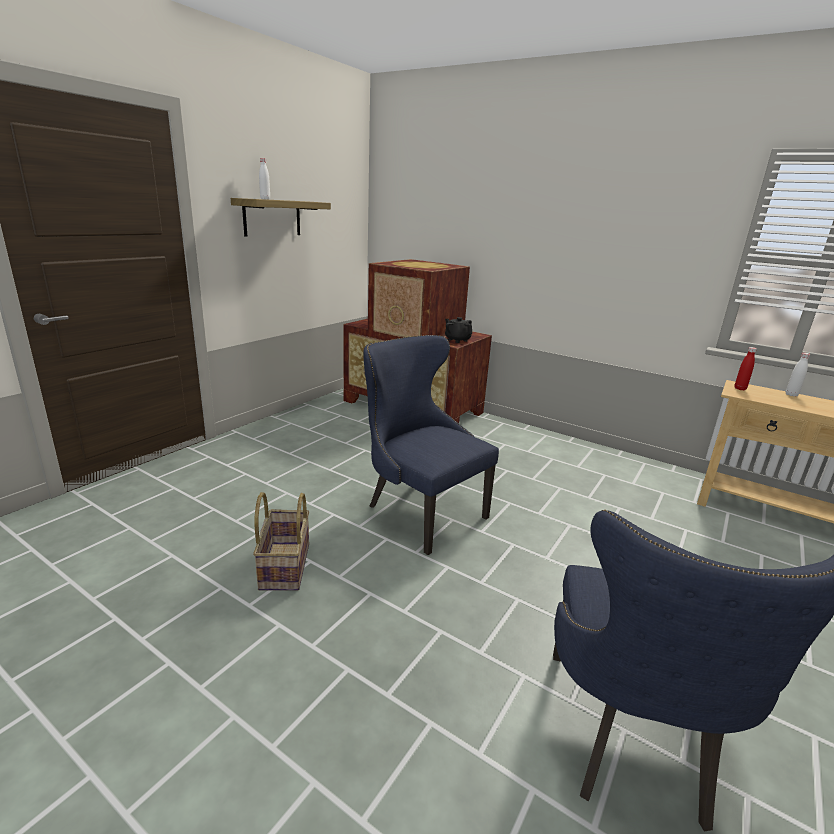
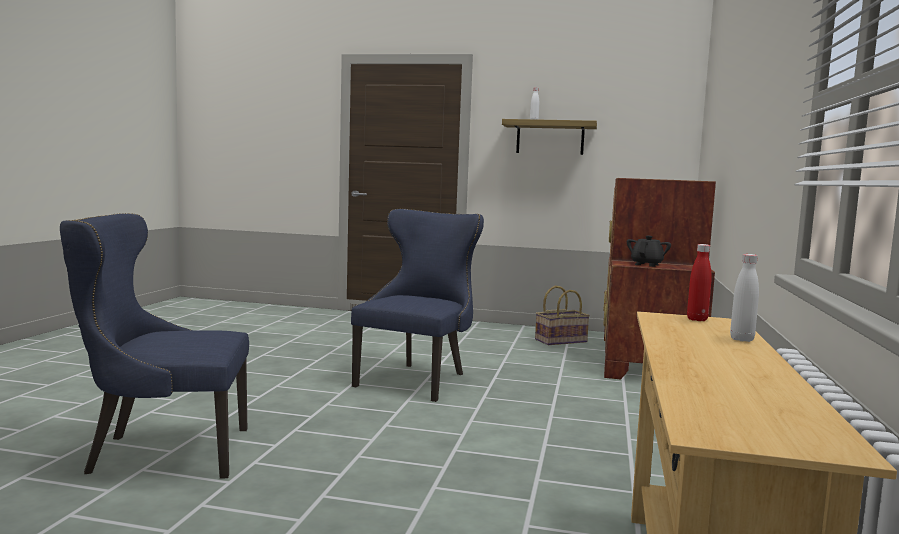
camera: 70 degrees right, 15 degrees down
basket [253,492,309,591] -> basket moved to [535,286,590,345]

